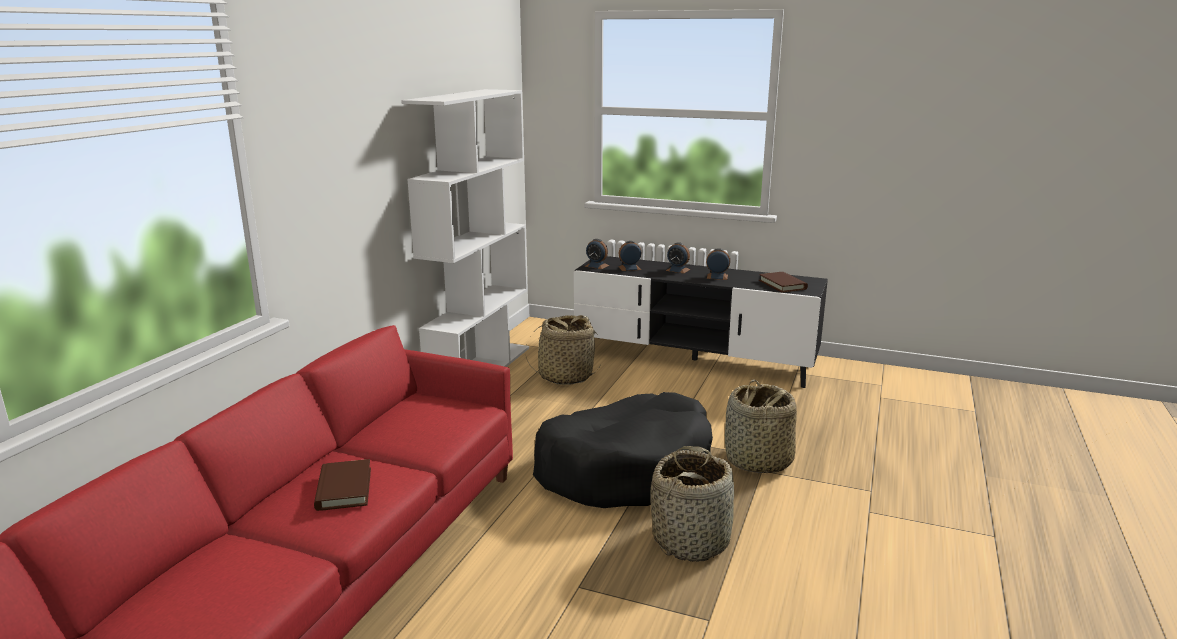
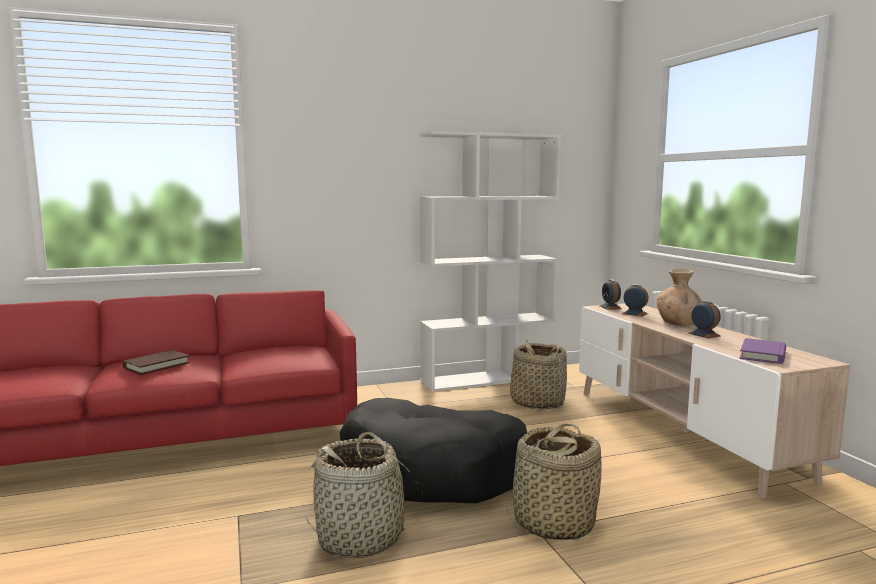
camera: 50 degrees right, 10 degrees down
black tv stand [574,256,828,388] -> beige tv stand [579,303,850,498]
alarm clock [666,242,690,274] -> brown vase [657,269,702,326]
brown book [759,272,808,293] -> purple book [739,338,786,364]

